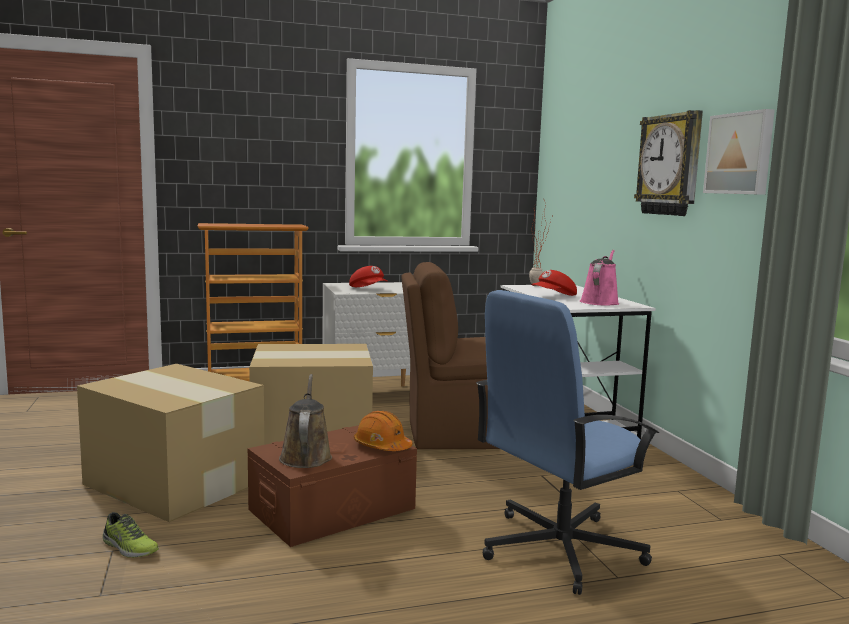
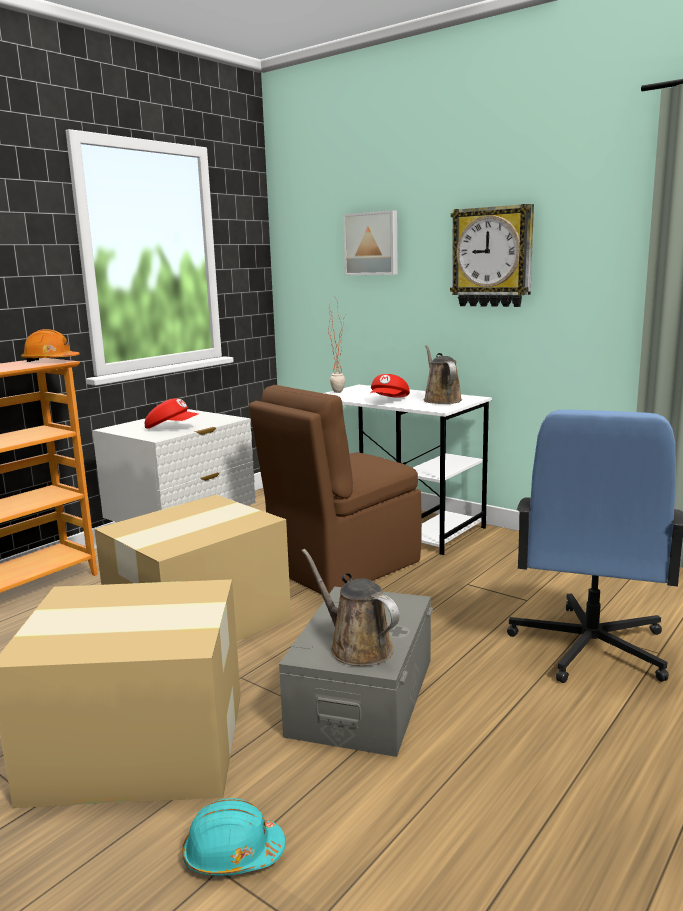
camera: 35 degrees left, 5 degrees up
shoe [103,512,159,558] -> turquoise hard hat [182,798,286,876]
brown storage box [248,425,417,547] -> grey storage box [279,587,433,757]
orange hard hat [354,411,413,451] -> orange hard hat moved to [21,329,80,362]
pink watering can [580,250,619,306] -> brown watering can [424,345,462,404]
picture [703,109,775,195] -> picture moved to [343,210,398,275]

